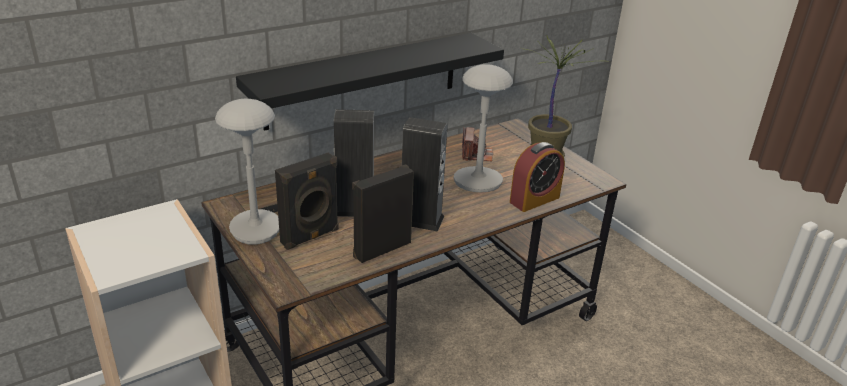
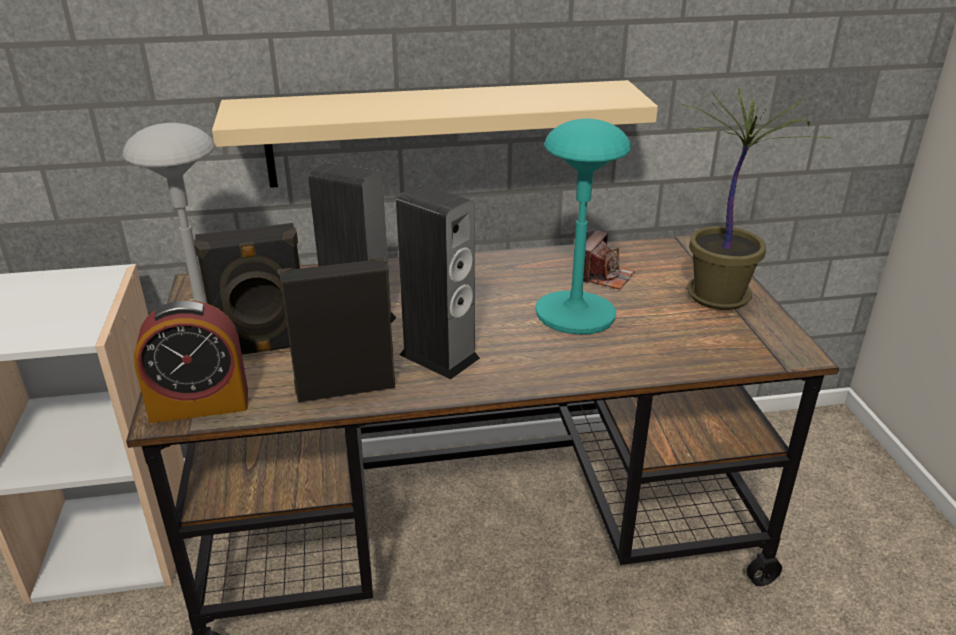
camera: 25 degrees right, 0 degrees up
black shelf [236,33,504,131] -> beige shelf [212,80,658,188]
grey table lamp [454,64,513,192] -> turquoise table lamp [535,119,631,335]
alarm clock [510,142,565,212] -> alarm clock moved to [134,300,248,423]

